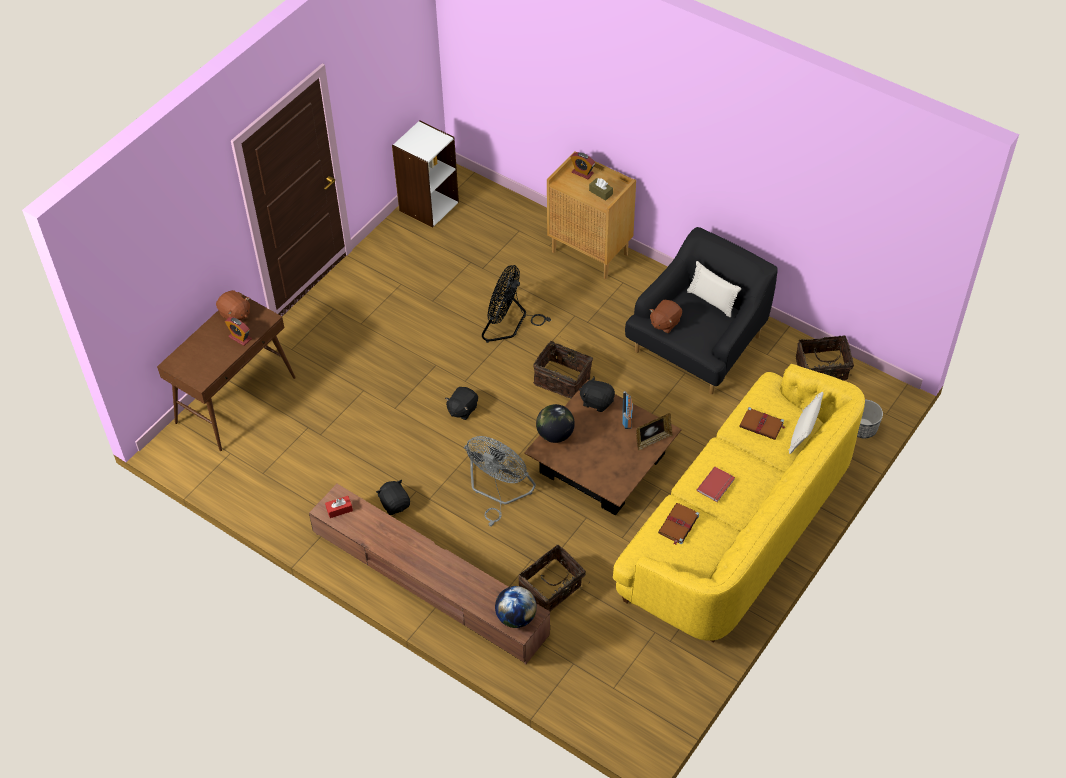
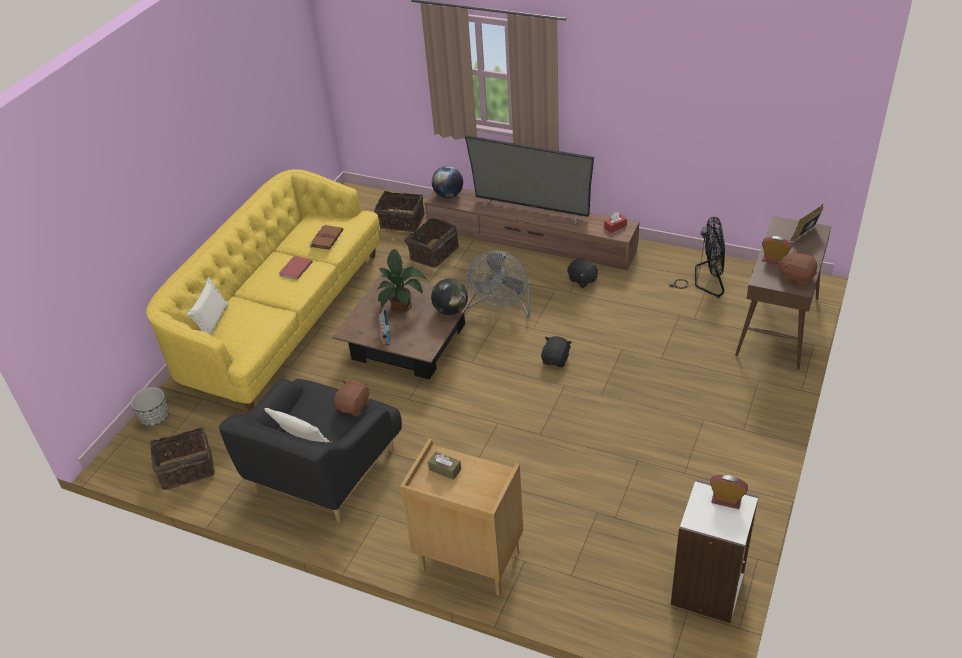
camera: 170 degrees right, 10 degrees down
black fan [482,265,552,343] -> black fan moved to [669,216,725,298]
basket [533,336,593,399] -> basket moved to [374,191,425,232]
alarm clock [571,152,595,179] -> alarm clock moved to [710,475,748,509]
black plush toy [579,377,615,412] -> none
picture frame [636,413,673,450] -> picture frame moved to [790,204,824,241]
brown book [739,407,785,440] -> none
none -> potted plant [377,249,427,313]
none -> television [465,135,594,225]

